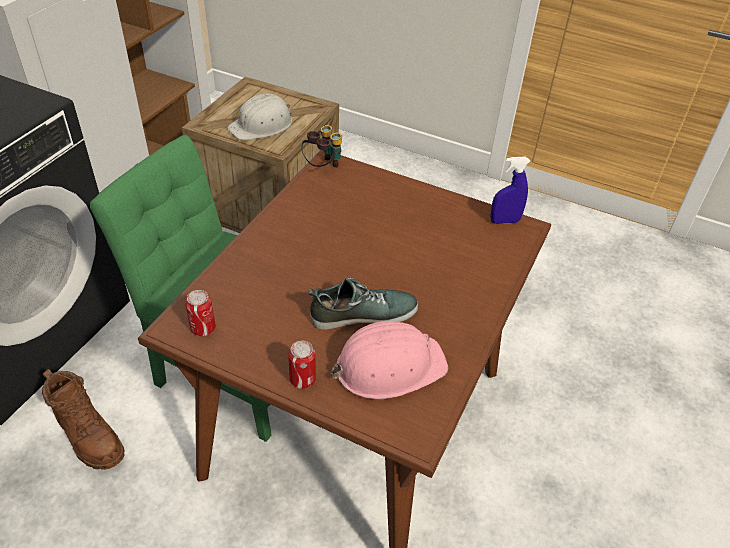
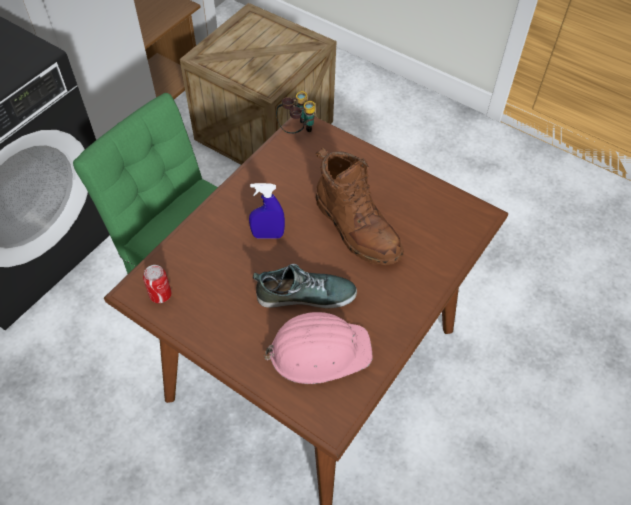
camera: 10 degrees right, 10 degrees up
brown boot [42,369,124,470] -> brown boot moved to [316,148,404,265]
white hard hat [228,93,292,140] -> none
can [288,341,316,389] -> none
blue spray bottle [490,157,531,224] -> blue spray bottle moved to [249,183,285,239]

